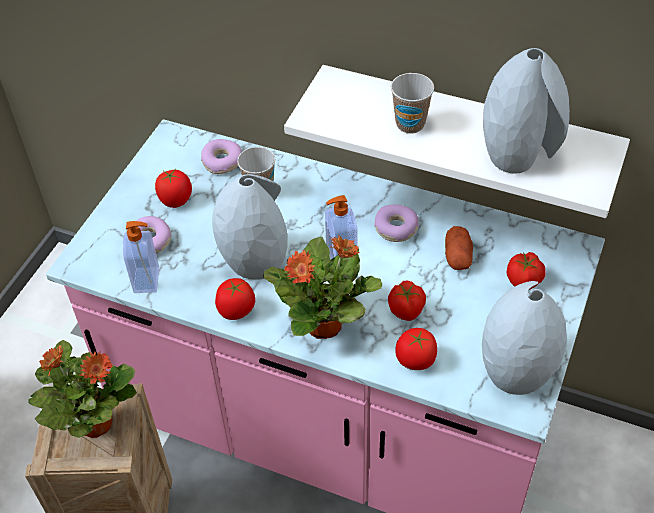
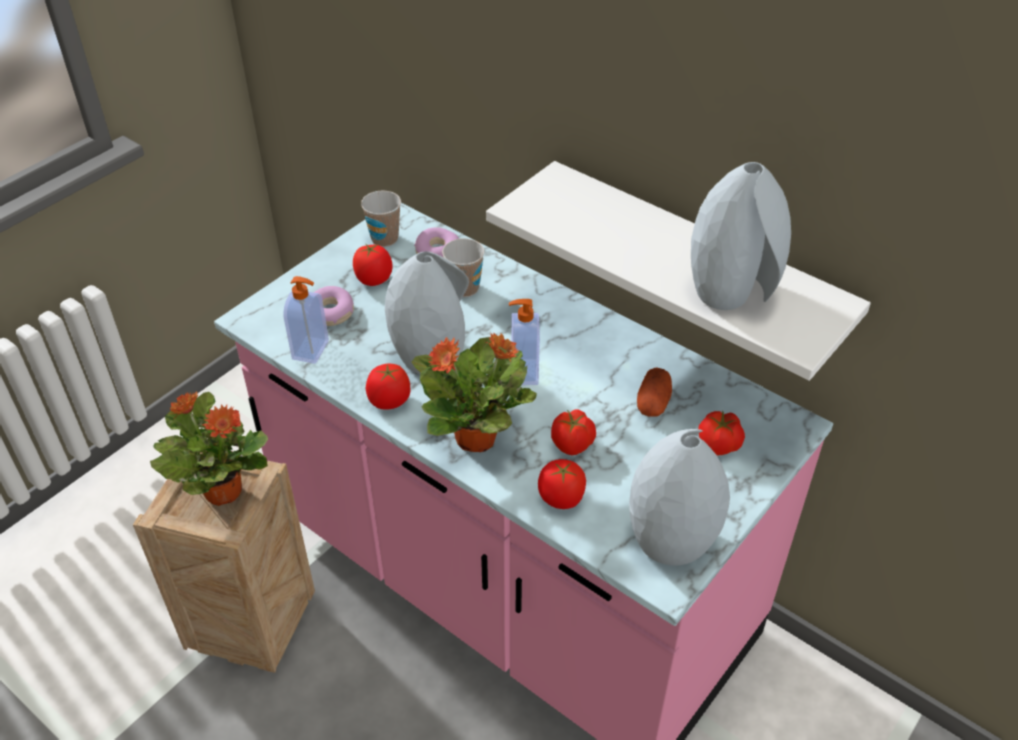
camera: 15 degrees right, 5 degrees down
donut [374,204,419,242] -> none
cup [391,73,434,134] -> cup moved to [361,190,401,247]

